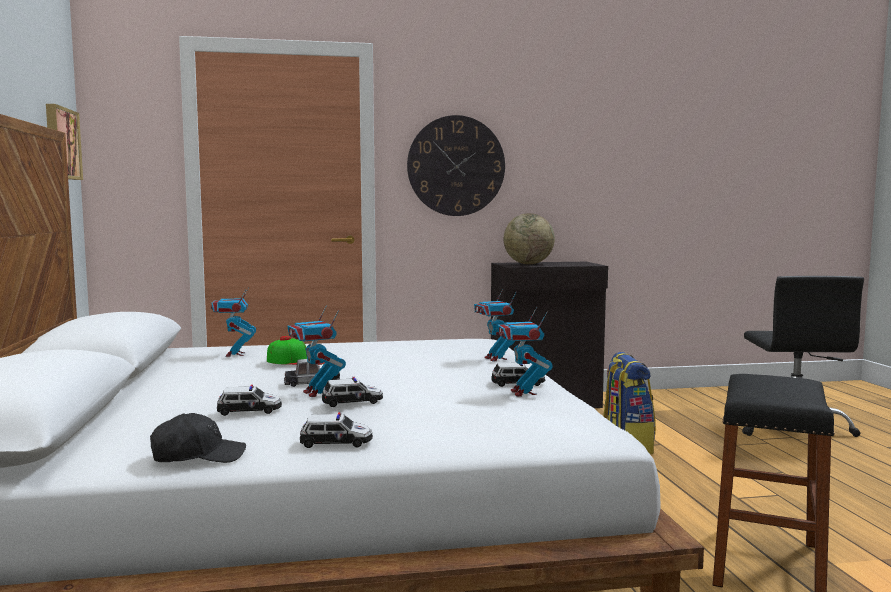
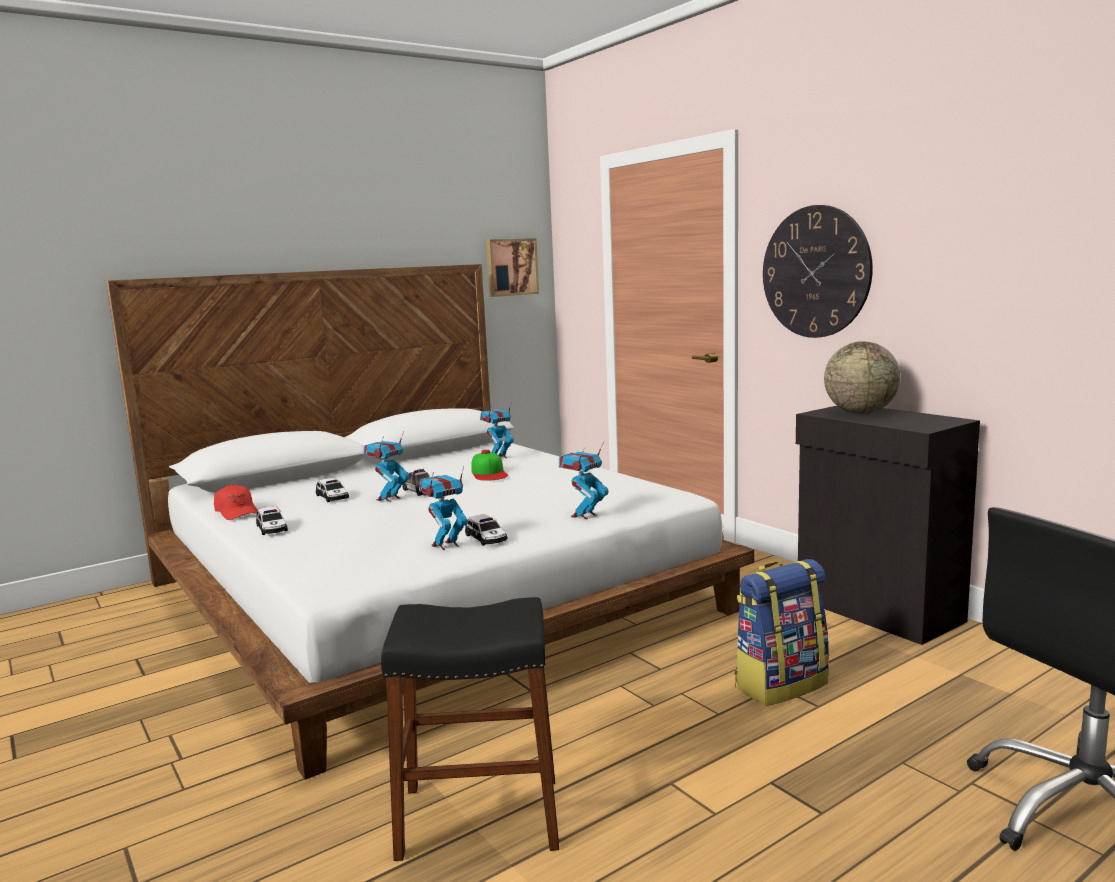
camera: 65 degrees right, 5 degrees up
black cap [150,413,246,463] -> red cap [214,484,258,520]
toy car [322,377,383,407] -> none

